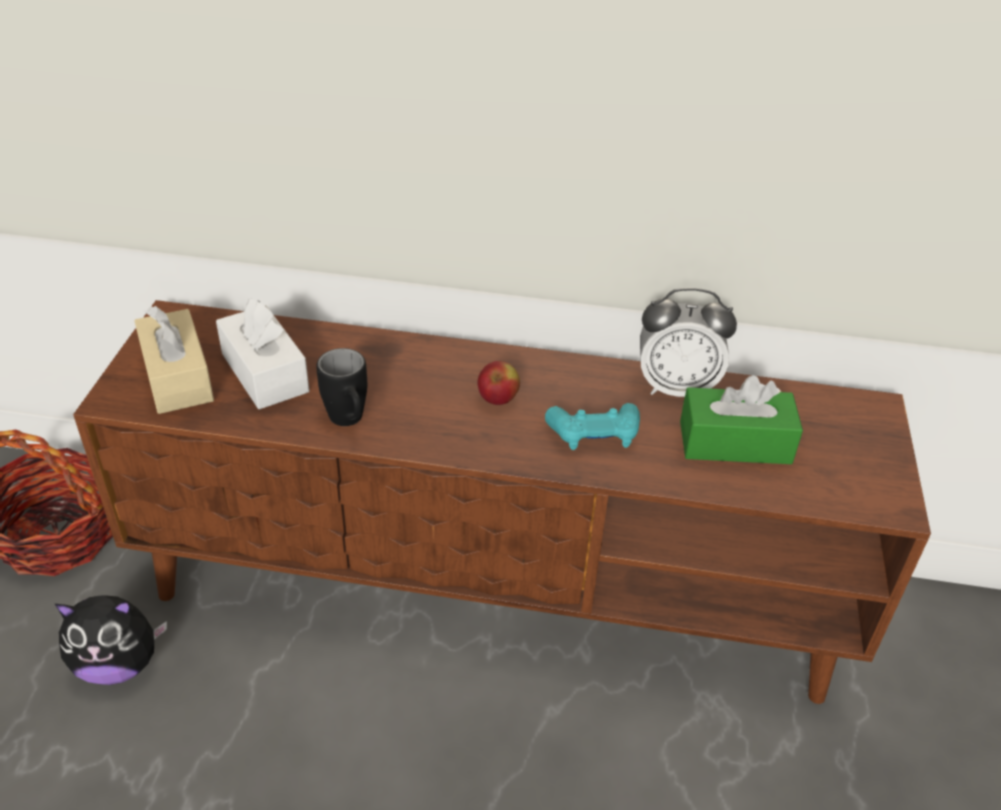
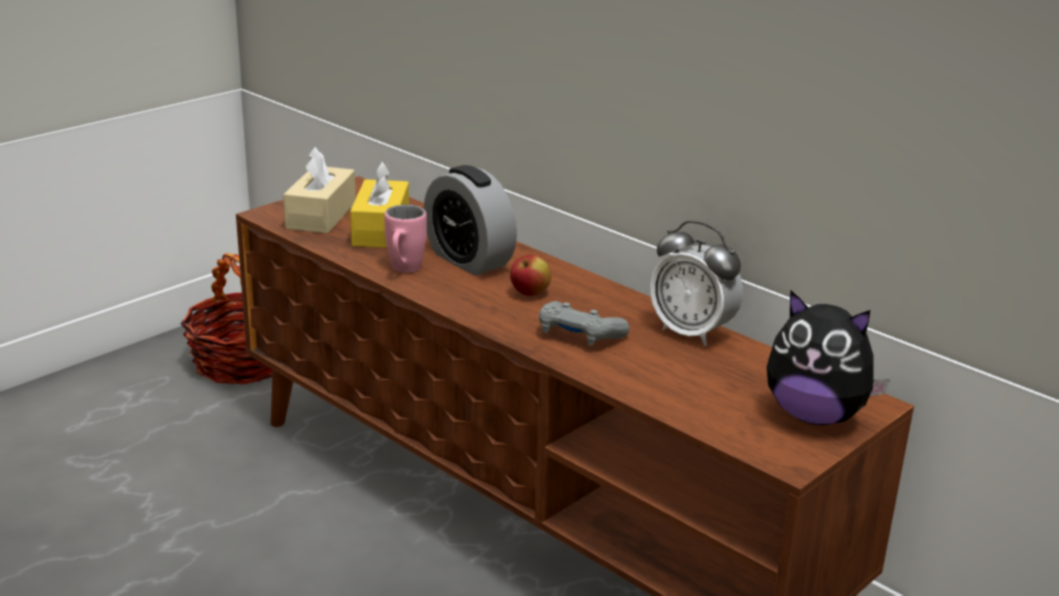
camera: 35 degrees right, 15 degrees down
plush toy [55,595,167,685] -> plush toy moved to [767,291,890,425]
white tissue box [216,298,309,409] -> yellow tissue box [350,161,409,248]
black mug [317,348,367,426] -> pink mug [384,205,427,273]
turquoise game controller [545,403,640,450] -> grey game controller [539,301,629,346]
green tissue box [680,375,803,464] -> none
none -> alarm clock [424,165,517,276]

